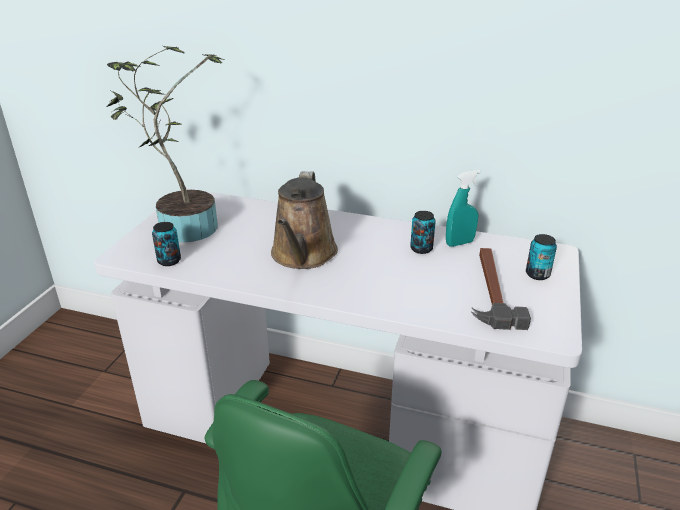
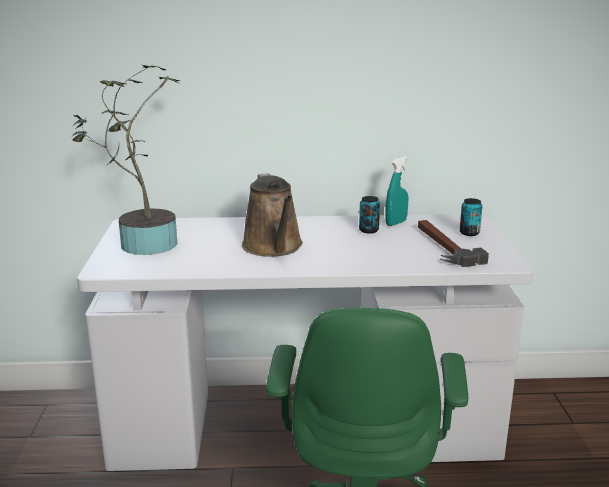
camera: 20 degrees left, 10 degrees down
can [152,222,181,266] -> none

